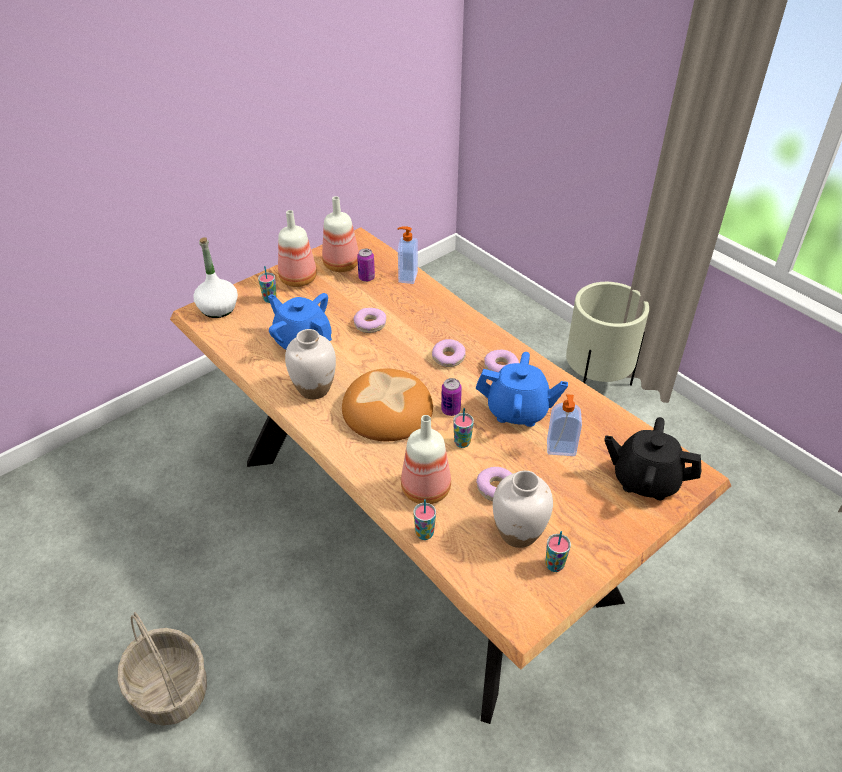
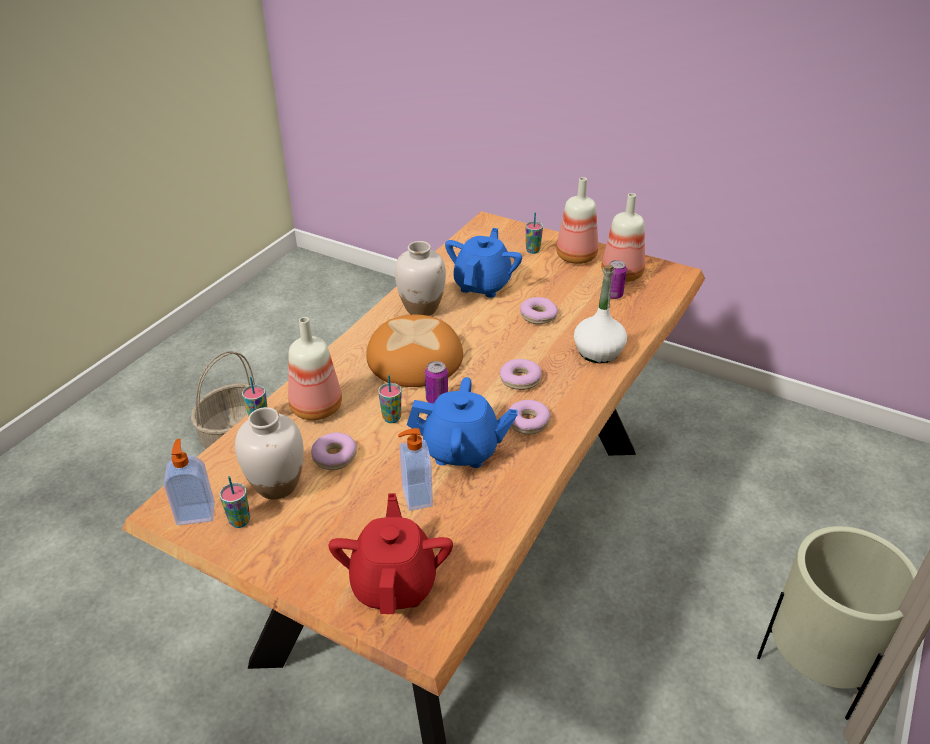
camera: 70 degrees right, 5 degrees down
white bottle [193,237,238,318] -> white bottle moved to [574,265,627,363]
soap dispenser [398,227,418,284] -> soap dispenser moved to [164,439,215,525]
blue teapot [476,352,568,427] -> blue teapot turned 75 degrees counterclockwise [407,377,518,468]
black teapot [604,417,701,500] -> red teapot [328,493,453,614]

